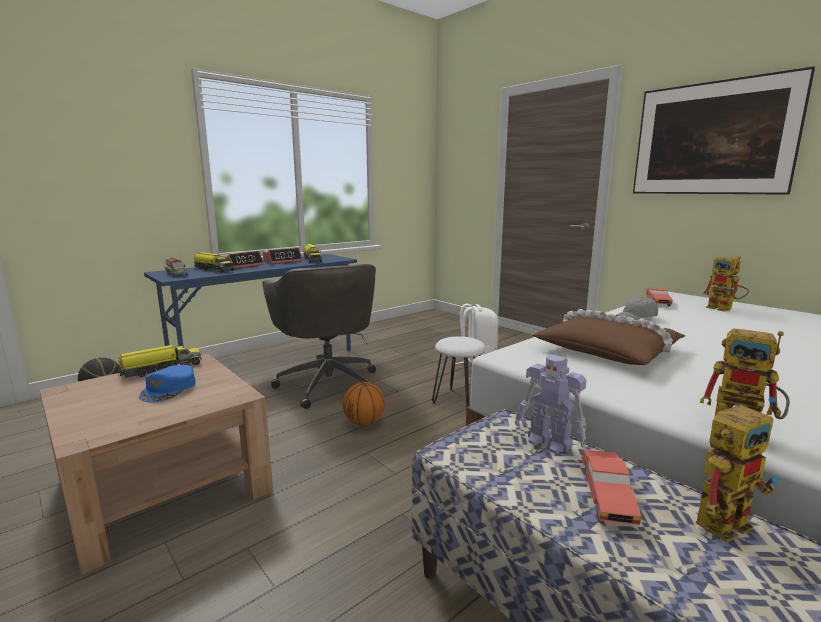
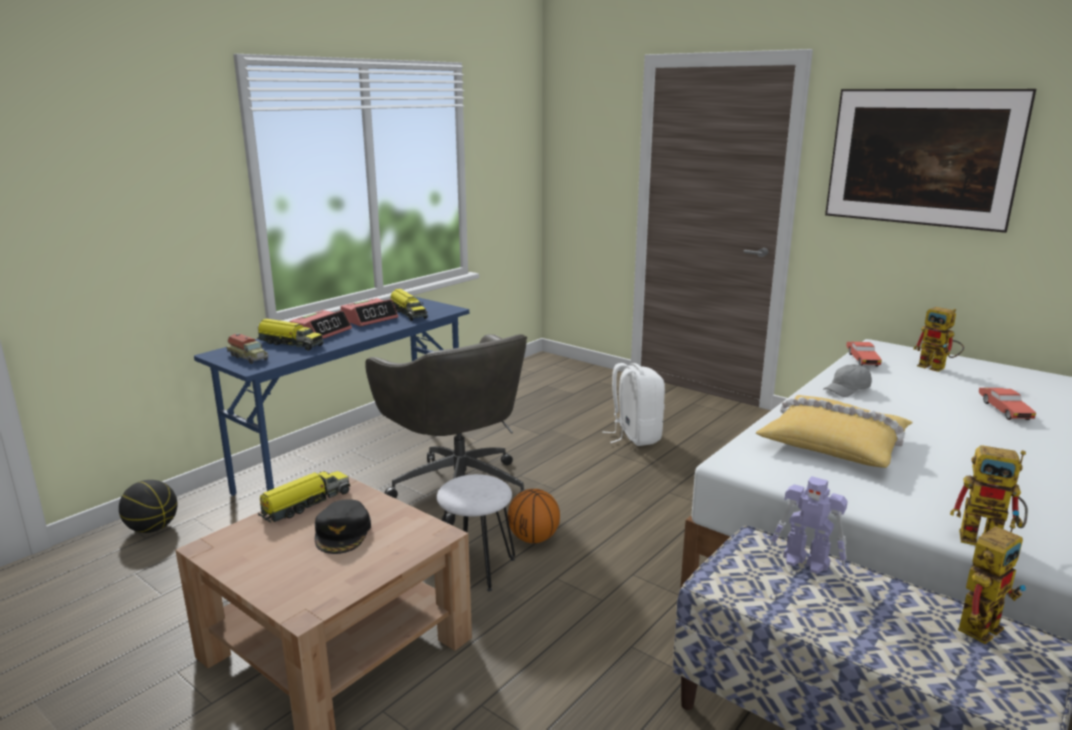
camera: 10 degrees left, 5 degrees up
blue cap [139,365,196,402] -> black cap [315,499,371,554]
white stool [432,336,486,407] -> white stool moved to [437,474,515,591]
brown pillow [533,309,685,365] -> yellow pillow [756,395,913,468]
red toy car [582,450,641,525] -> red toy car moved to [979,388,1036,420]

